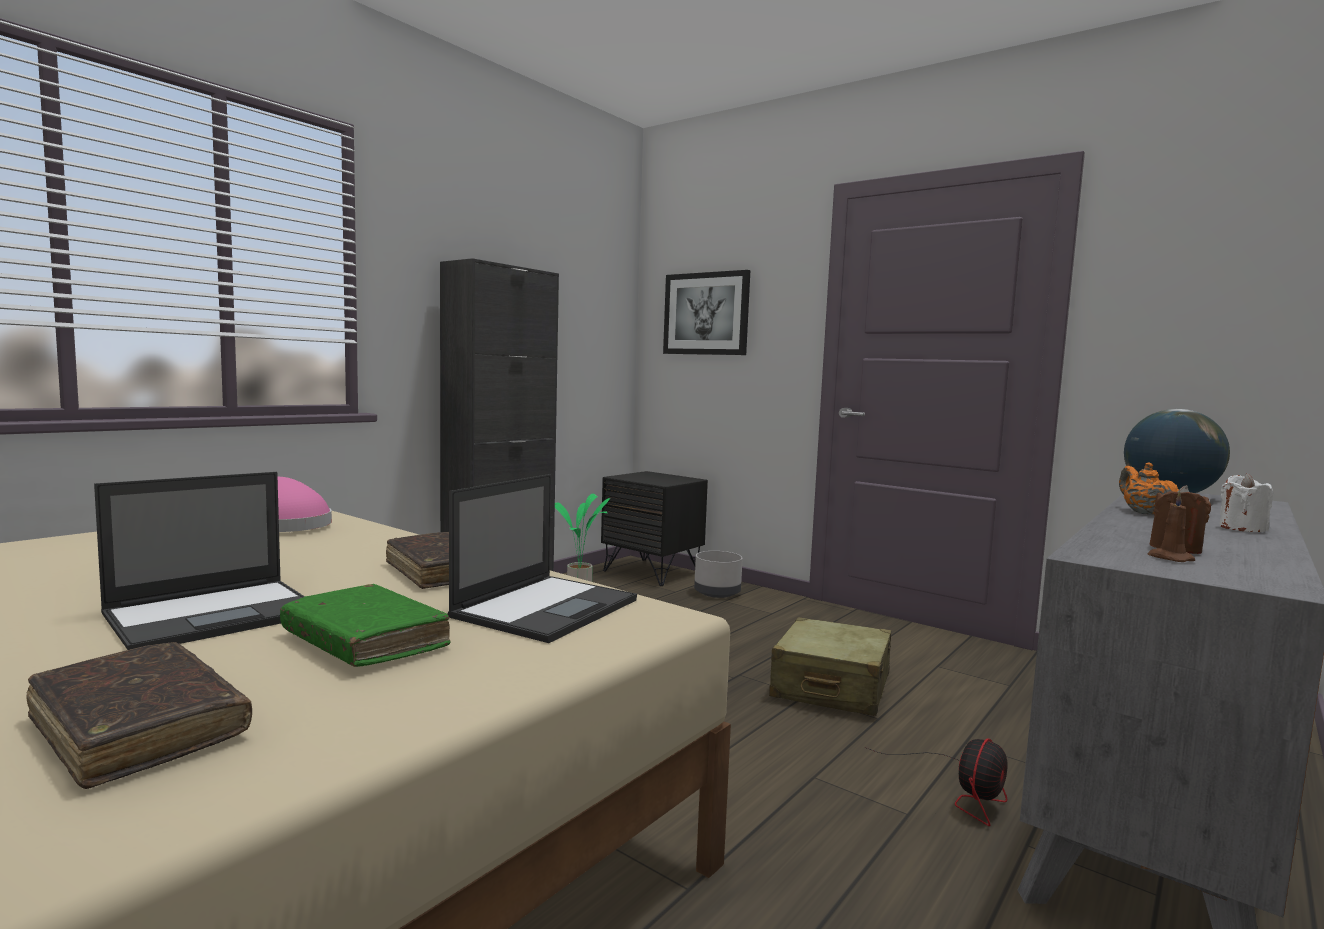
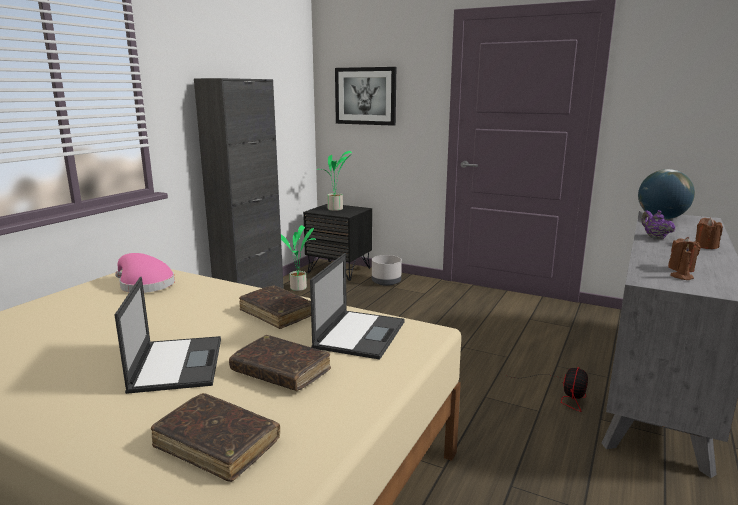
camera: 10 degrees left, 10 degrees up
laptop [94,472,305,650] -> laptop turned 45 degrees counterclockwise [115,277,221,394]
green book [280,584,451,667] -> brown book [229,335,331,391]
beige suitcase [769,617,891,716] -> none
orange teapot [1119,462,1179,515] -> purple teapot [641,210,675,239]
white candle [1219,473,1273,532] -> brown candle [696,218,723,249]
none -> potted plant [317,151,352,211]

